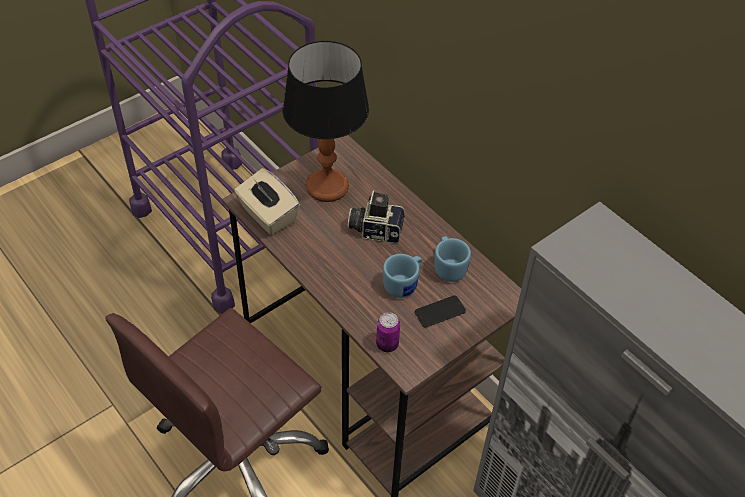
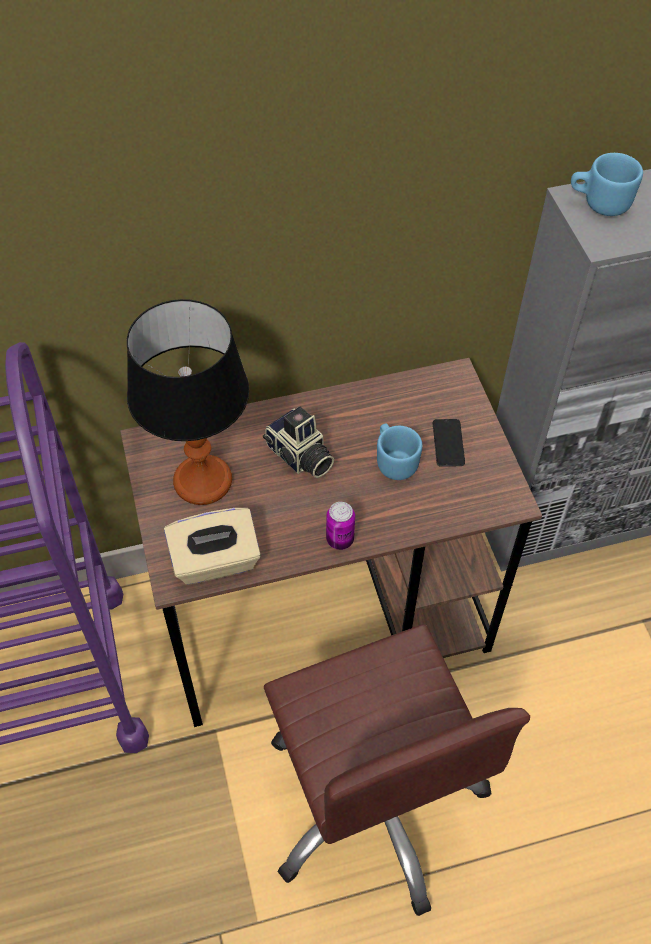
camera: 65 degrees left, 5 degrees up
camera [348,190,405,243] -> camera turned 75 degrees counterclockwise [263,406,334,478]
can [376,312,400,352] -> can moved to [326,502,355,550]
blue mug [434,236,471,282] -> blue mug moved to [571,153,643,216]

